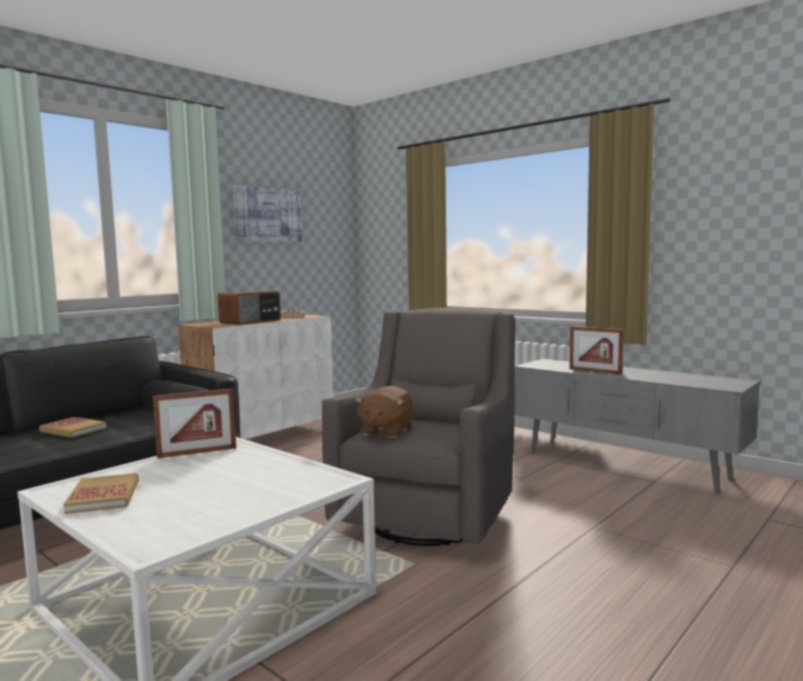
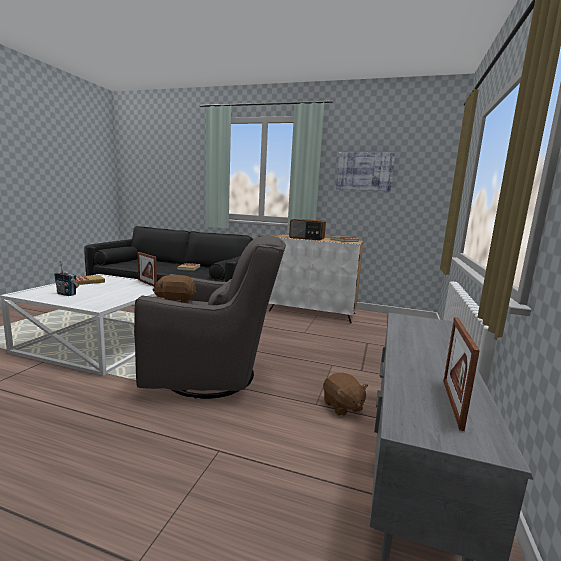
camera: 65 degrees right, 5 degrees up
picture frame [569,326,623,375] -> picture frame moved to [443,317,480,431]
none -> radio [54,261,79,296]
none -> brown plush toy [323,373,368,416]

